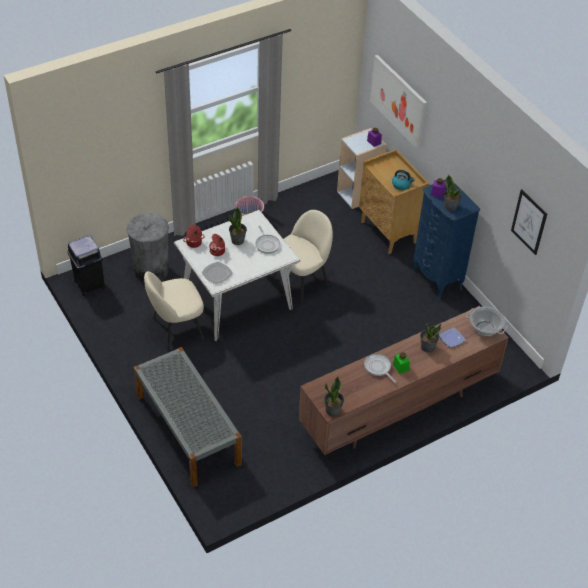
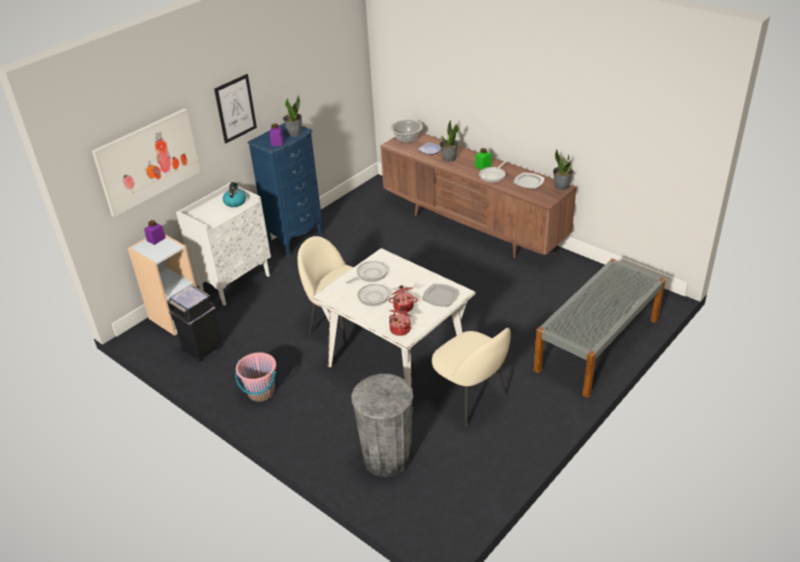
camera: 105 degrees left, 10 degrees down
black trash can [67,236,106,296] -> black trash can moved to [169,286,222,362]
potted plant [229,207,247,245] -> frying pan [358,284,406,306]
brown cabinet [359,149,430,254] -> white cabinet [176,182,271,305]
picture [511,189,547,255] -> picture moved to [214,74,257,144]
none -> plate [513,172,544,189]

